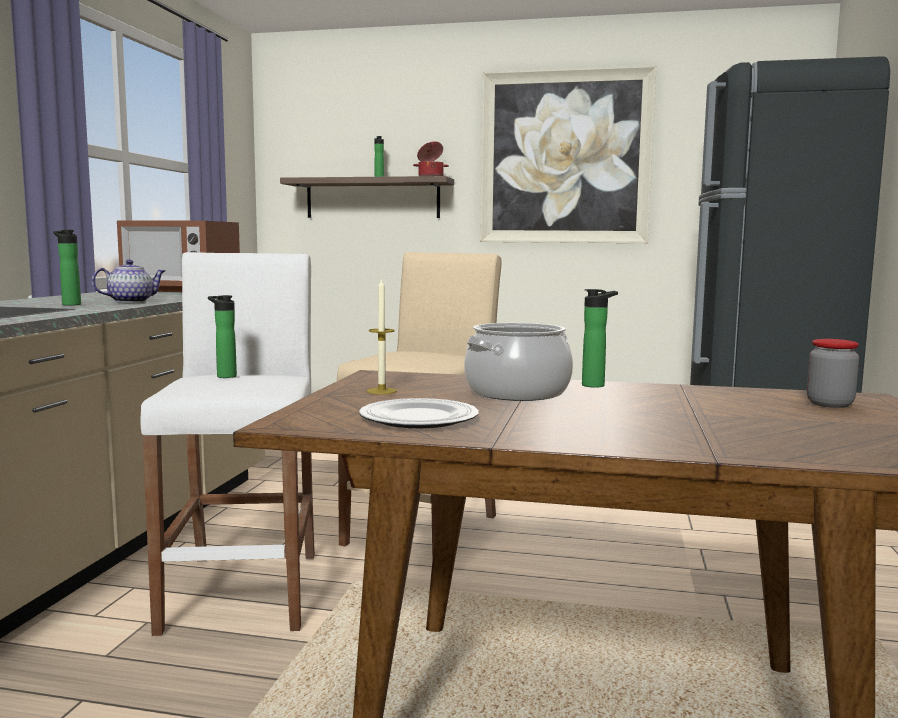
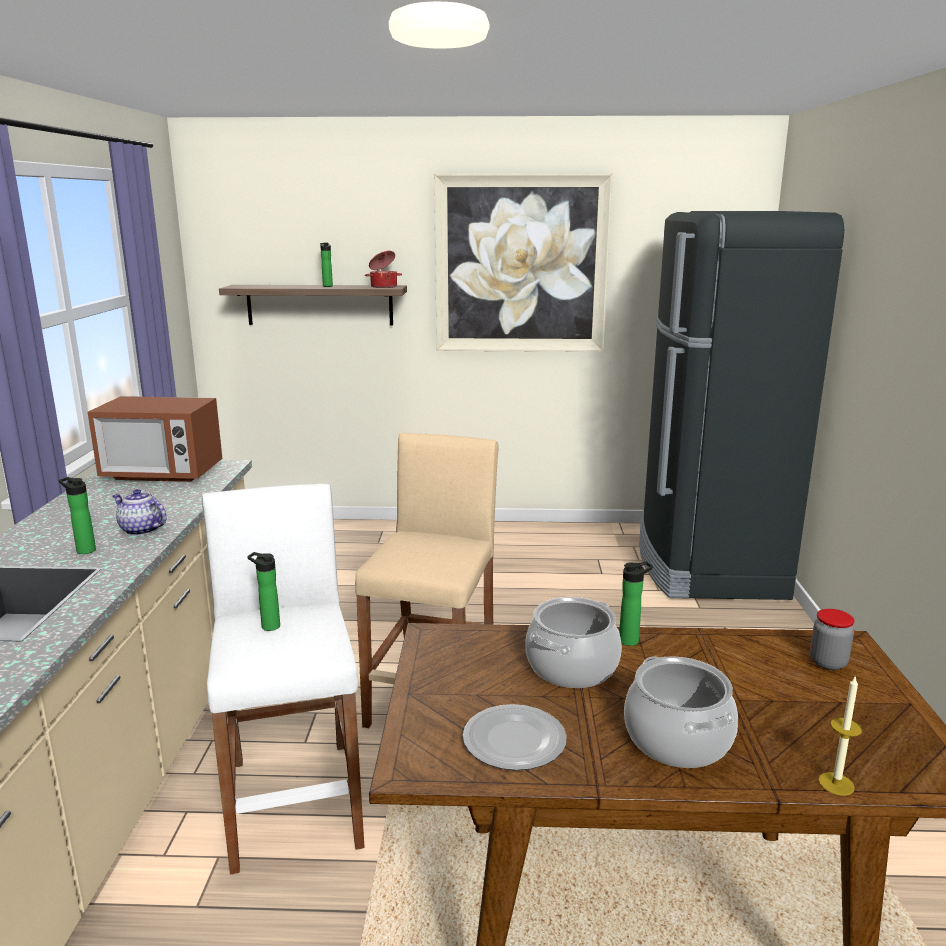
camera: 10 degrees left, 10 degrees up
teapot [92,260,165,303] -> teapot turned 105 degrees counterclockwise [112,489,166,536]
candle [367,277,397,394] -> candle moved to [818,677,862,796]
none -> cooking pot [624,656,738,768]

